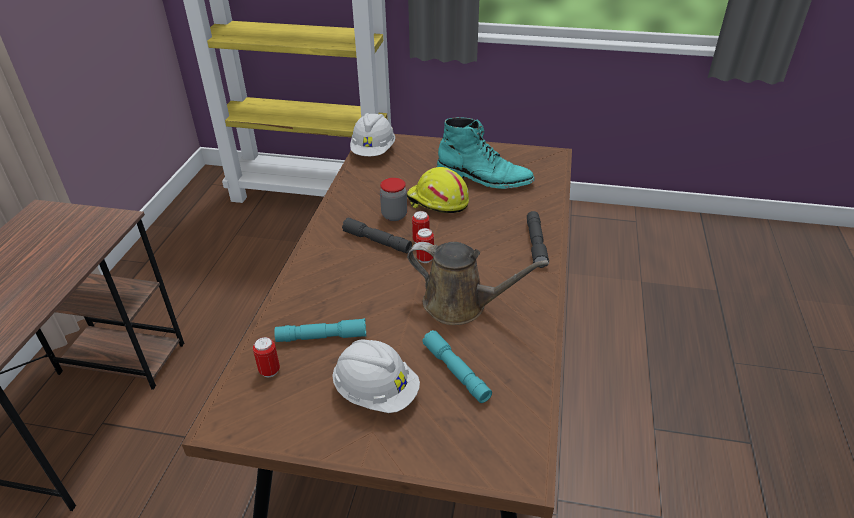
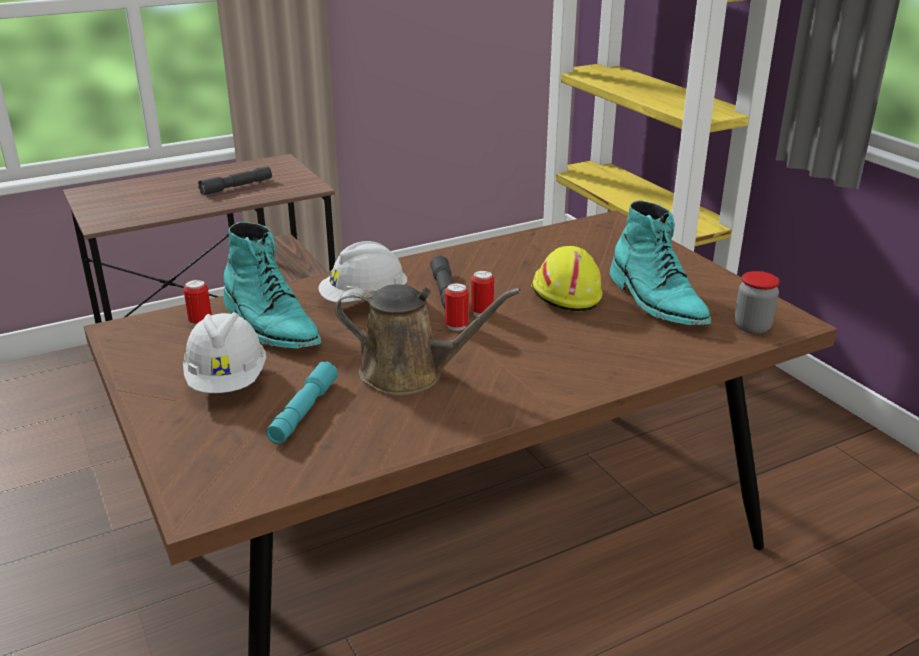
camera: 50 degrees right, 10 degrees down
turquoise flashlight [274,318,366,342] -> turquoise boot [223,222,321,349]
white hard hat [350,113,395,156] -> white hard hat moved to [318,241,407,303]
jar [380,178,407,221] -> jar moved to [734,271,780,334]
brown watering can [407,242,549,325] -> brown watering can turned 60 degrees counterclockwise [335,284,521,395]
grey flashlight [527,211,549,268] -> grey flashlight moved to [198,166,272,196]

